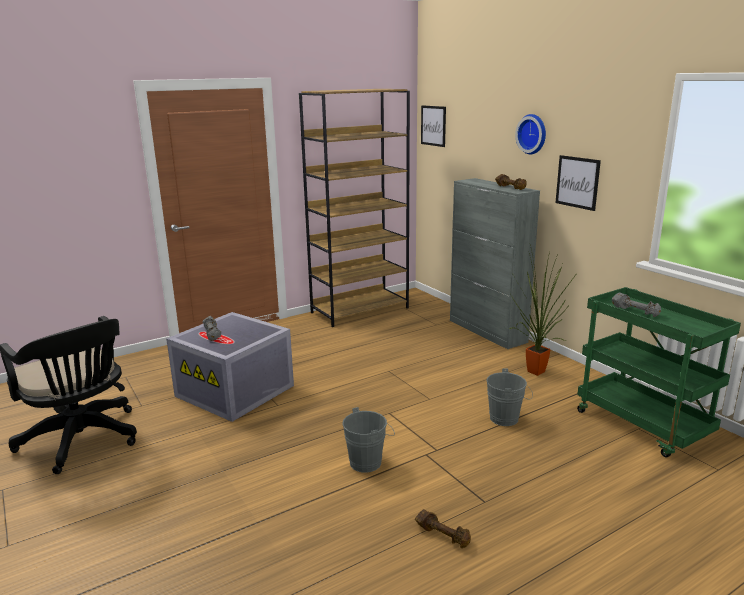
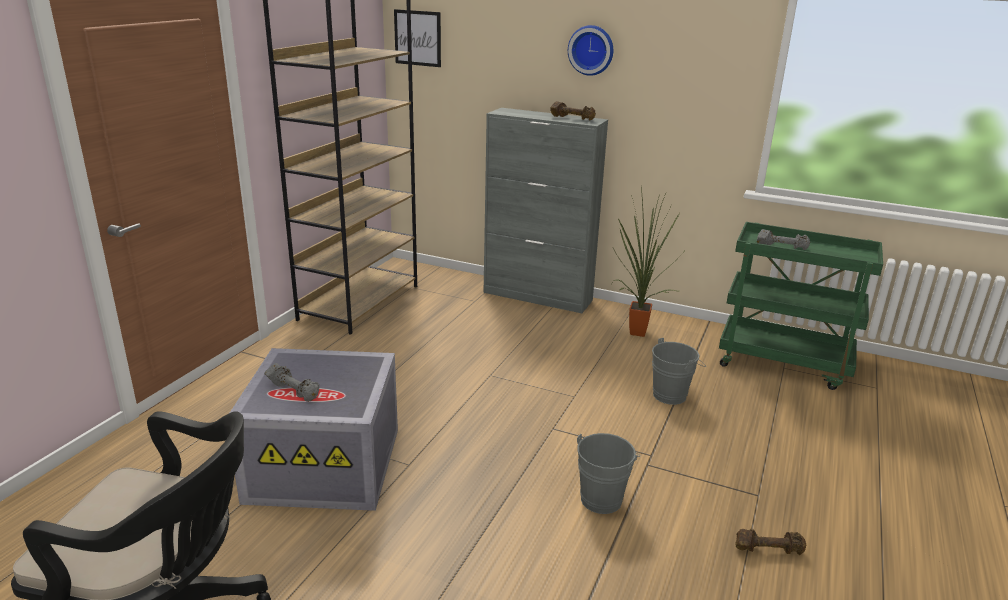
camera: 35 degrees left, 5 degrees up
picture [555,155,601,211] -> none

